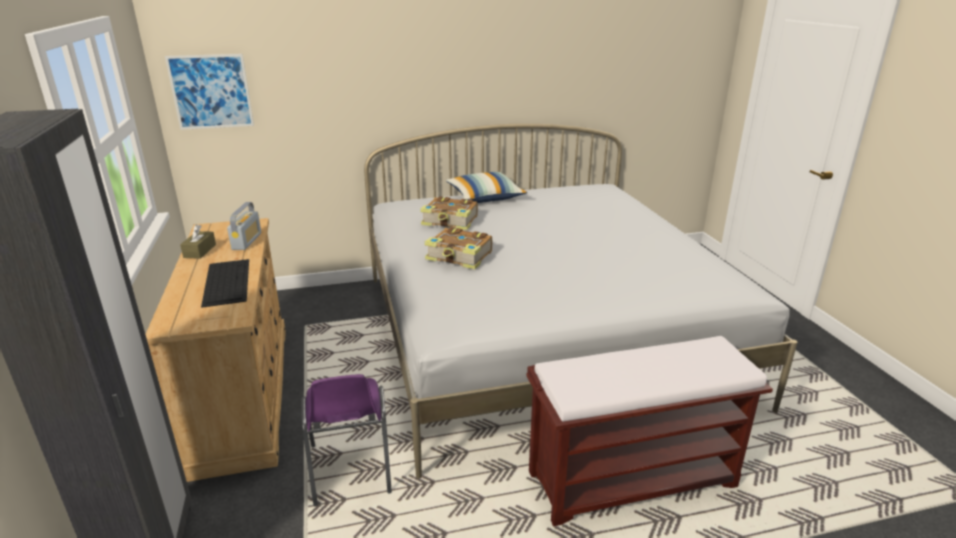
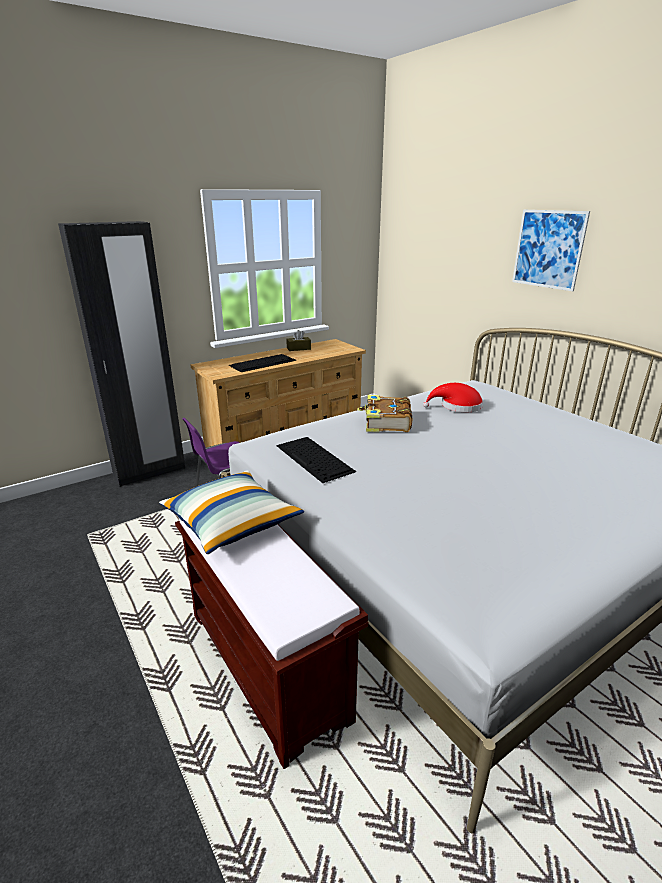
camera: 70 degrees right, 0 degrees up
picture [165,54,254,130] -> picture moved to [512,210,590,291]
radio [227,202,261,250] -> none
book [420,196,478,230] -> red hat [423,383,483,412]
pillow [446,172,527,203] -> pillow moved to [159,470,304,554]
none -> keyboard [276,437,356,483]

